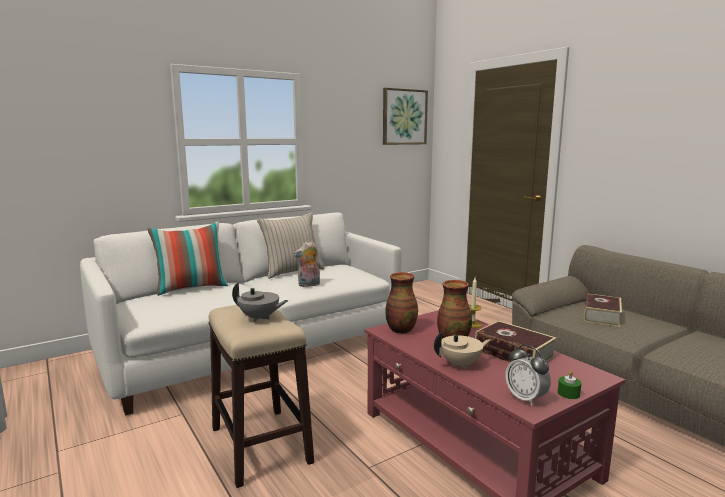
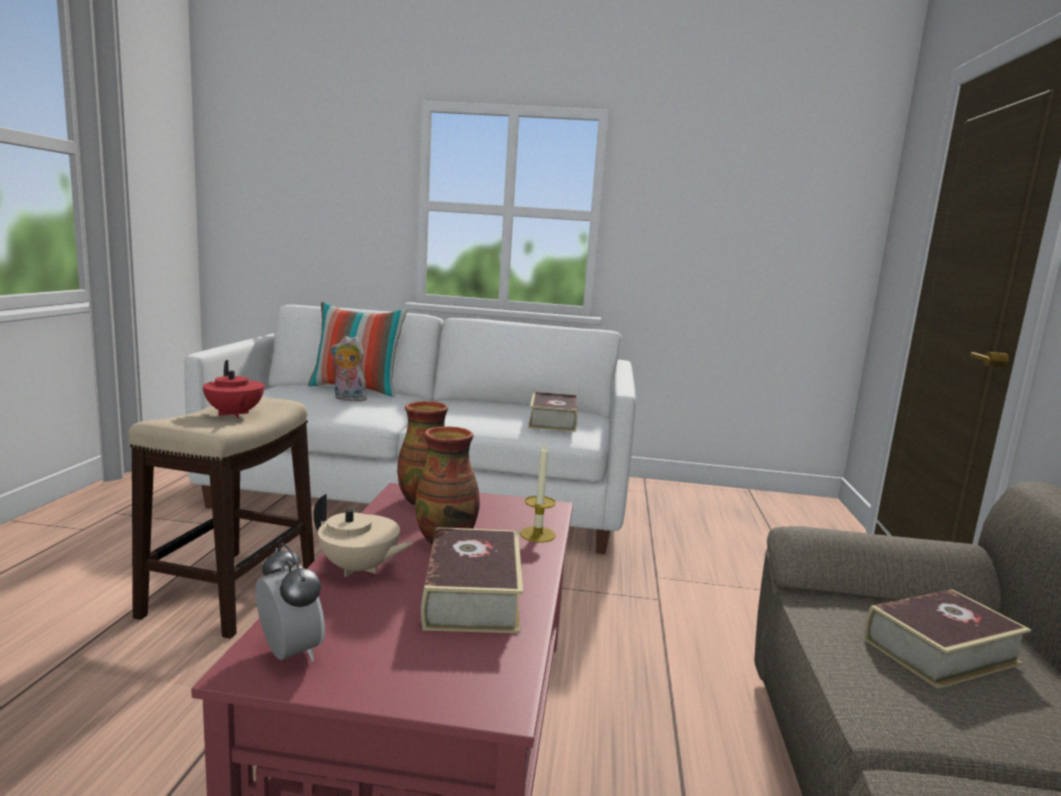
camera: 40 degrees right, 0 degrees up
grey teapot [232,282,289,322] -> red teapot [203,360,264,418]
beige pillow [257,212,325,279] -> none
plush toy [294,241,320,287] -> plush toy moved to [330,336,367,402]
picture [383,88,428,145] -> none
alarm clock [505,345,551,406] -> alarm clock turned 135 degrees clockwise [256,543,325,661]
green candle [558,371,581,399] -> none
none -> book [529,392,578,432]

